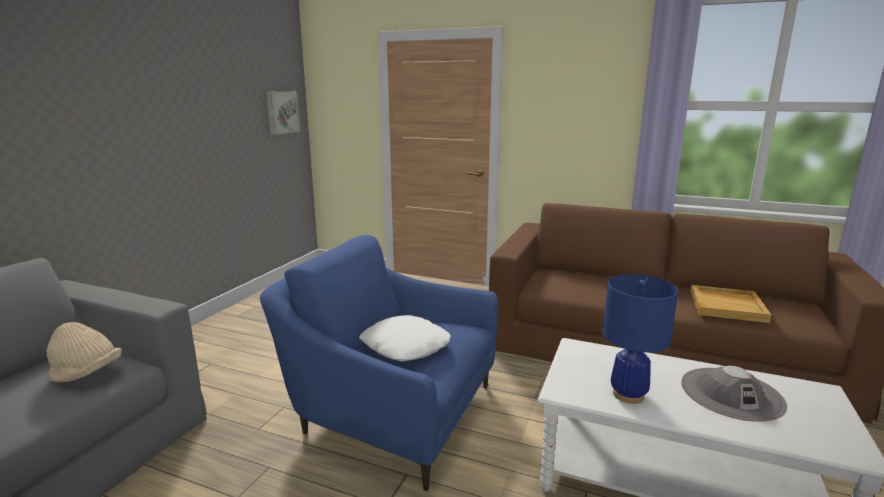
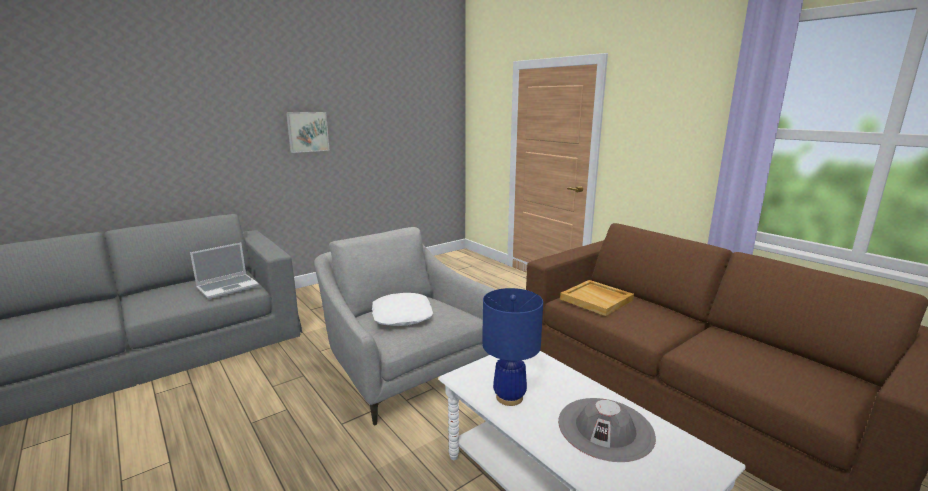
camera: 30 degrees right, 0 degrees up
beige hat [47,322,122,382] -> laptop [190,243,259,299]
blue armchair [260,235,498,491] -> grey armchair [314,227,496,426]
picture [266,91,300,135] -> picture moved to [286,112,329,153]
beige tray [690,285,771,323] -> beige tray moved to [560,280,634,316]

